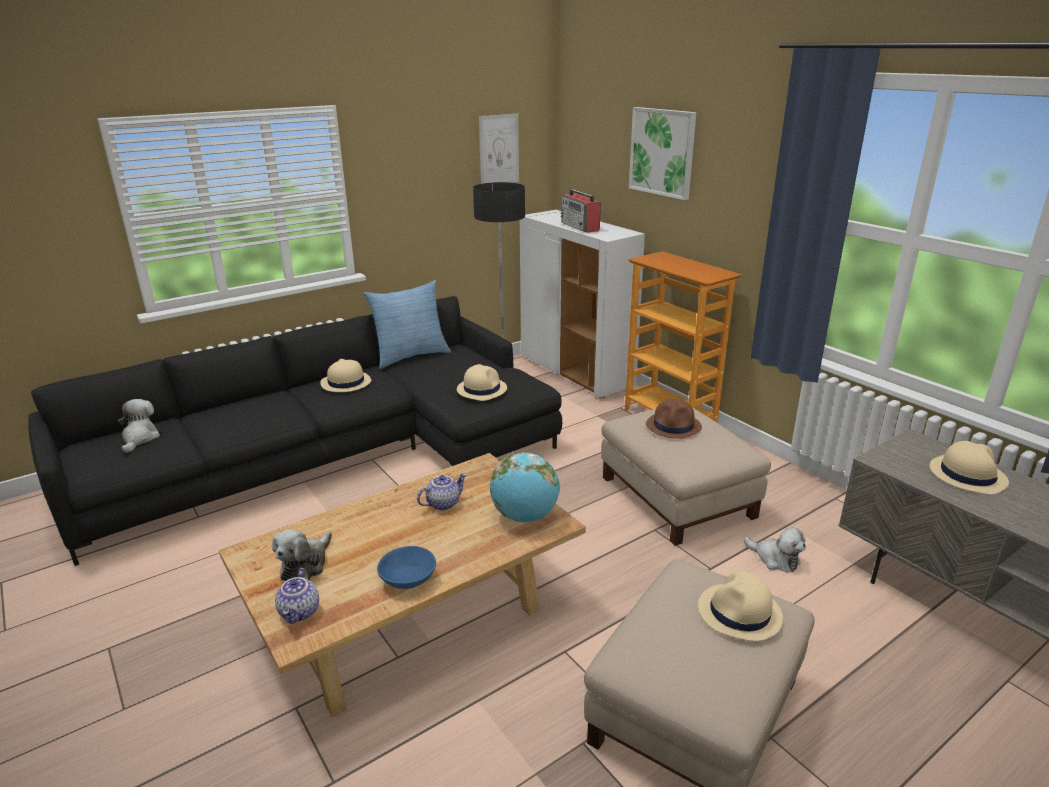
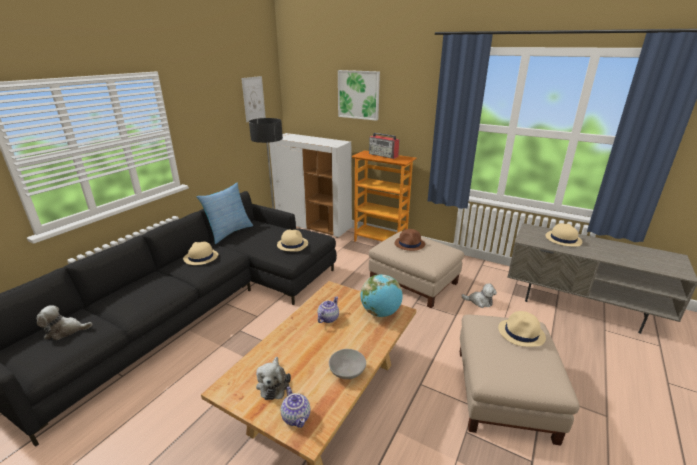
camera: 25 degrees left, 0 degrees up
plush toy [118,399,160,453] -> plush toy turned 75 degrees counterclockwise [36,305,92,340]
blue bowl [377,546,436,589] -> grey bowl [329,349,366,379]
radio [561,189,601,233] -> radio moved to [369,133,399,159]

